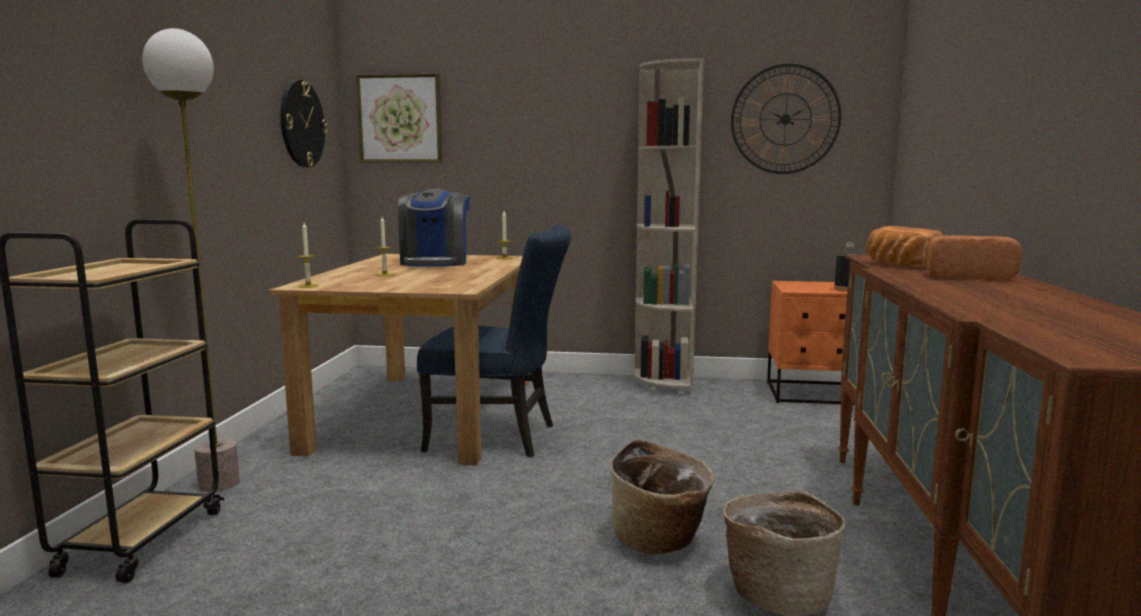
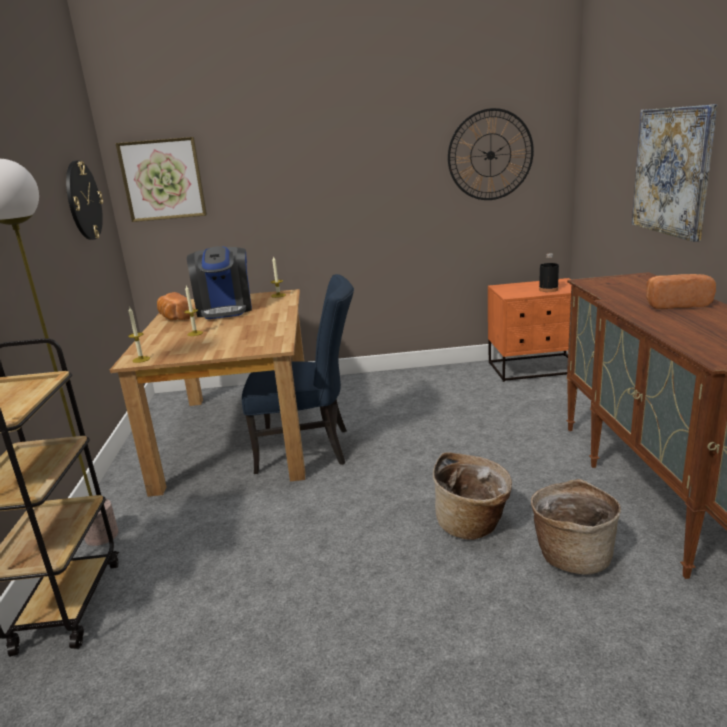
camera: 10 degrees left, 10 degrees up
beige bookcase [634,58,704,394] -> none
bread [867,226,944,268] -> bread moved to [157,292,190,320]
none -> picture [632,104,717,242]

